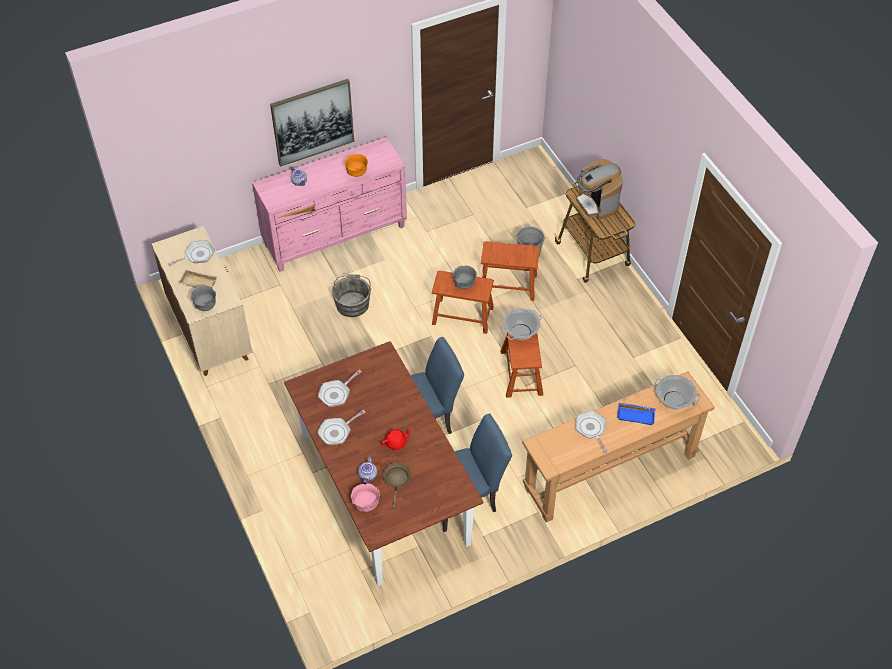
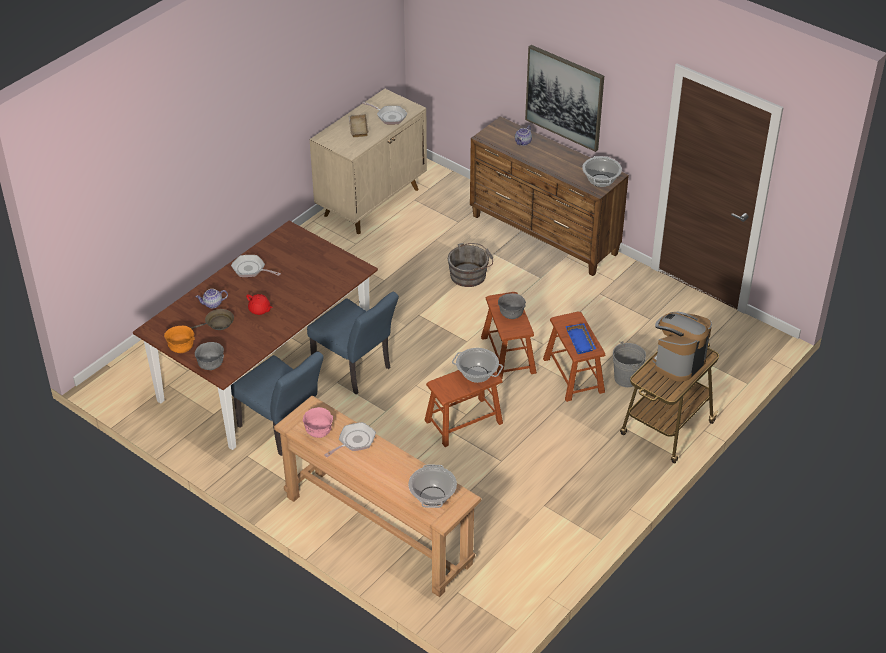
camera: 65 degrees right, 10 degrees down
grey bowl [191,285,216,311] -> grey bowl moved to [195,342,224,370]
pink dresser [252,137,407,272] -> brown dresser [470,116,629,276]
frying pan [318,369,362,407] -> none
orange bowl [345,154,368,177] -> orange bowl moved to [164,326,195,353]
pink bowl [351,483,380,512] -> pink bowl moved to [303,407,333,438]
blue tray [617,403,655,425] -> blue tray moved to [566,323,596,355]
none -> cooking pot [582,156,622,187]

